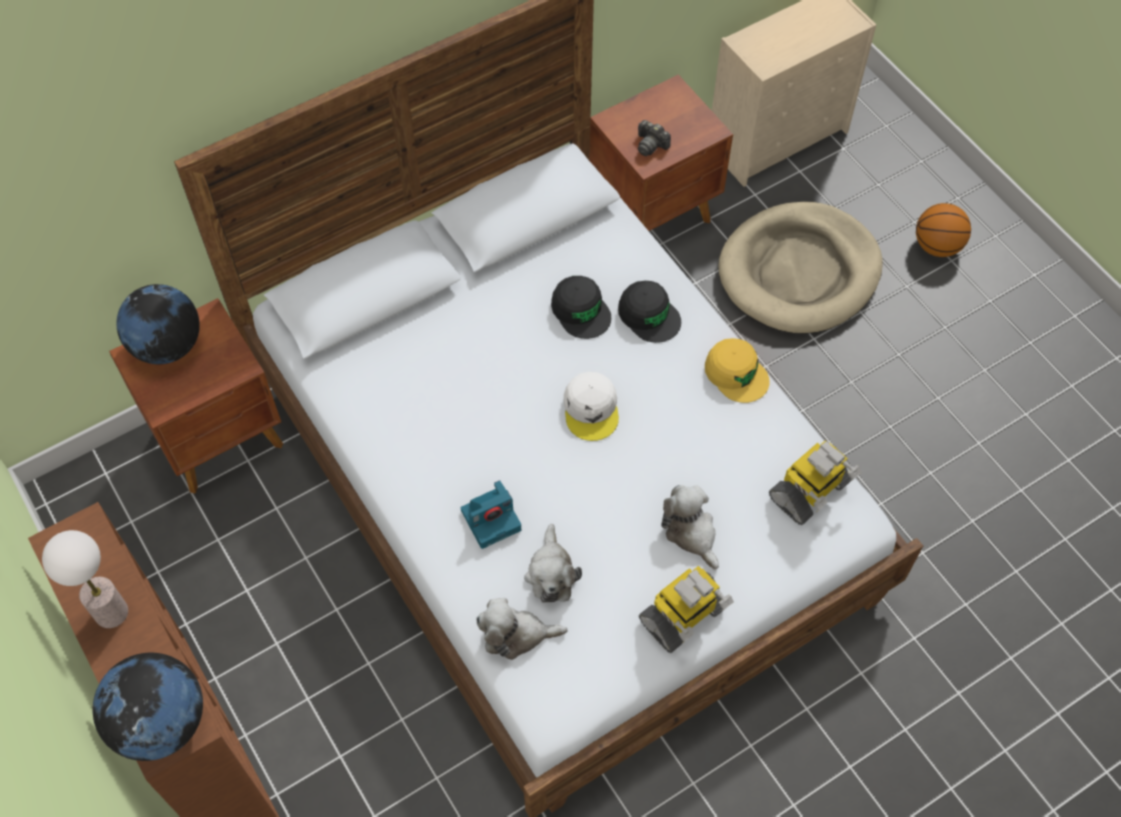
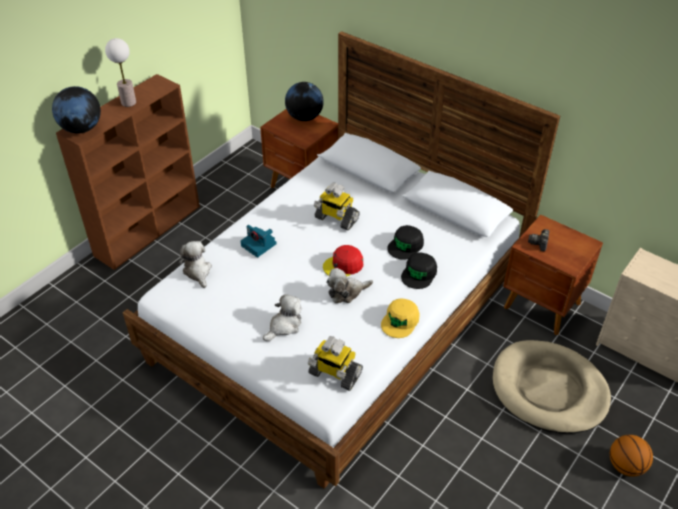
camera: 70 degrees right, 15 degrees down
plush toy [524,524,582,602] -> plush toy moved to [326,268,373,303]
white cap [564,372,619,441] -> red cap [323,245,363,277]
toy robot [639,566,734,653] -> toy robot moved to [314,182,360,231]

